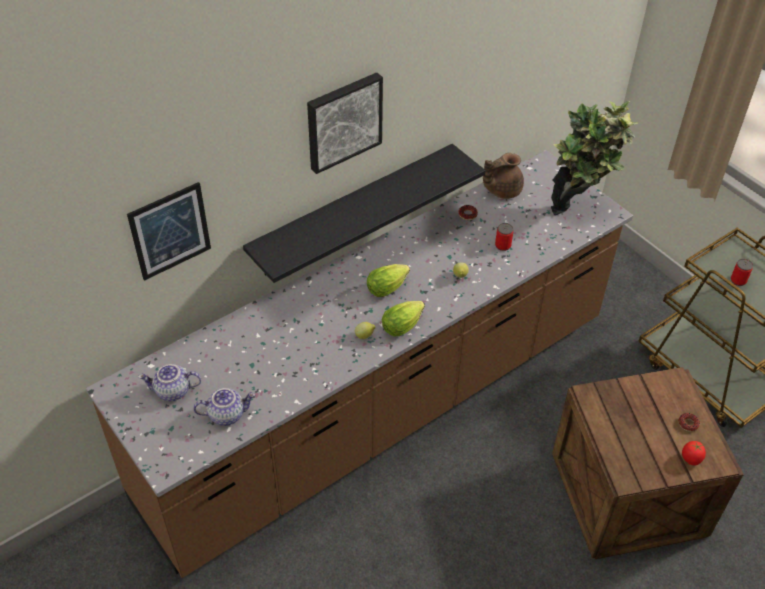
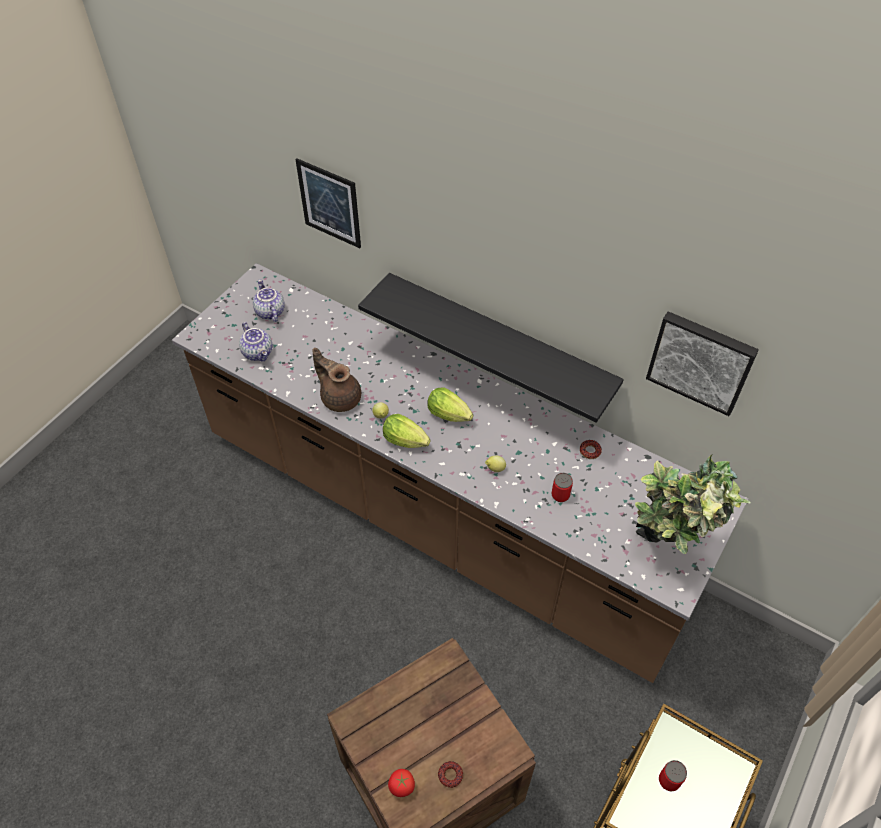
camera: 70 degrees right, 5 degrees up
picture [307,72,383,174] -> picture moved to [646,311,759,416]
brown teapot [483,153,524,199] -> brown teapot moved to [312,348,361,412]

